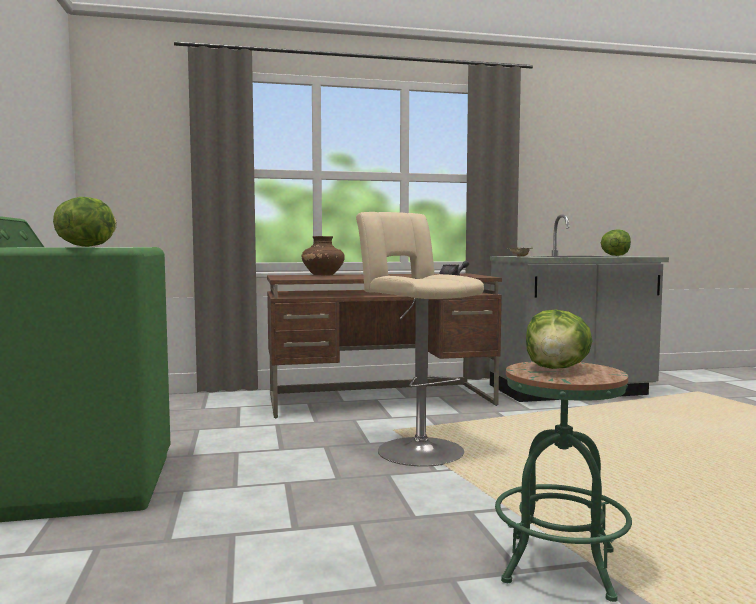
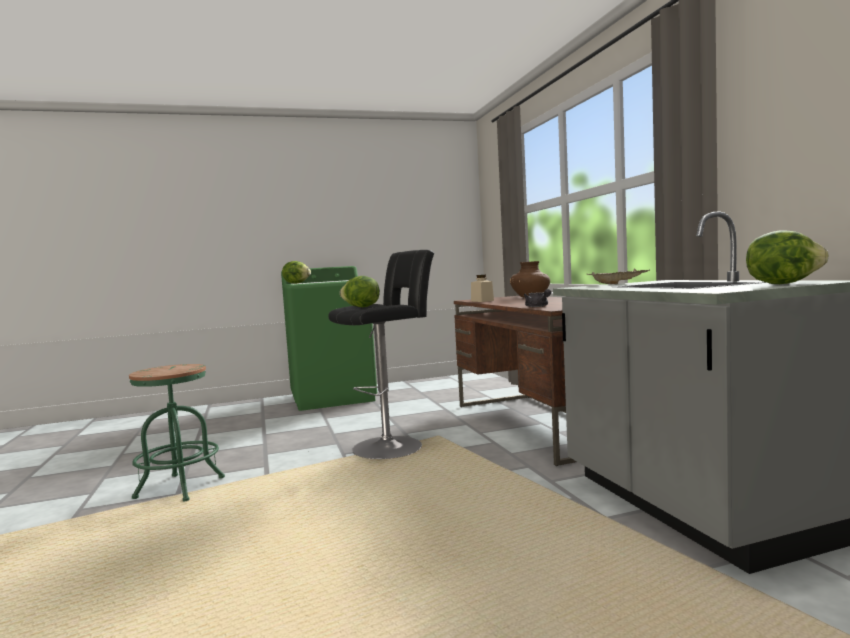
camera: 85 degrees right, 0 degrees up
beige stool [356,212,484,467] -> black stool [328,250,434,459]
lettuce [526,309,593,369] -> lettuce moved to [340,276,380,307]
none -> beige jar [471,275,494,302]

